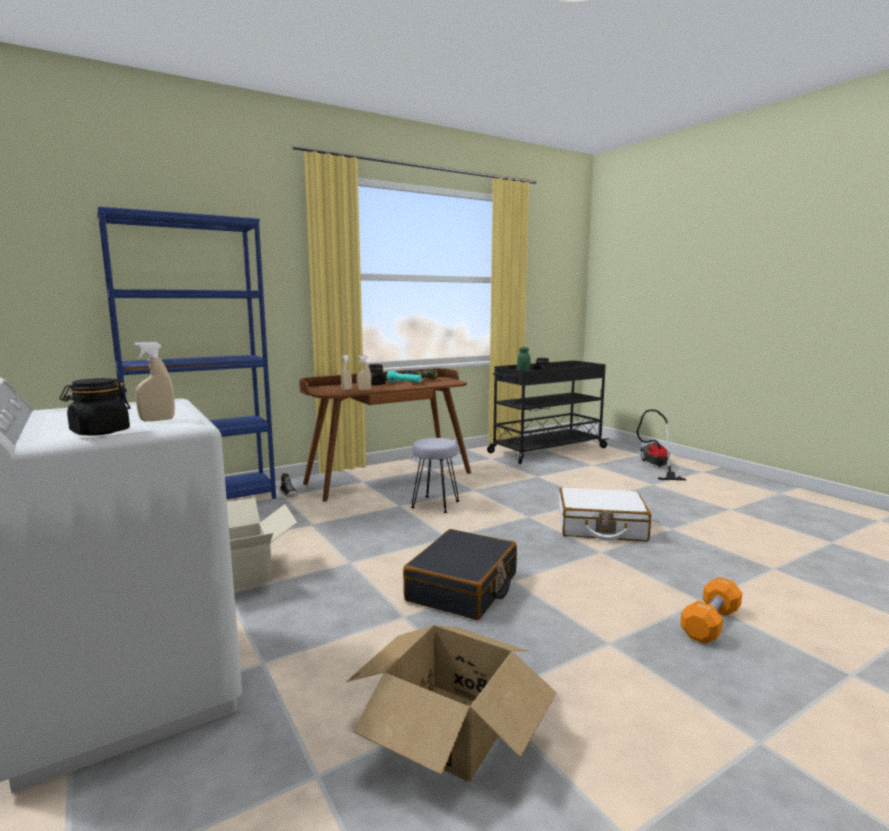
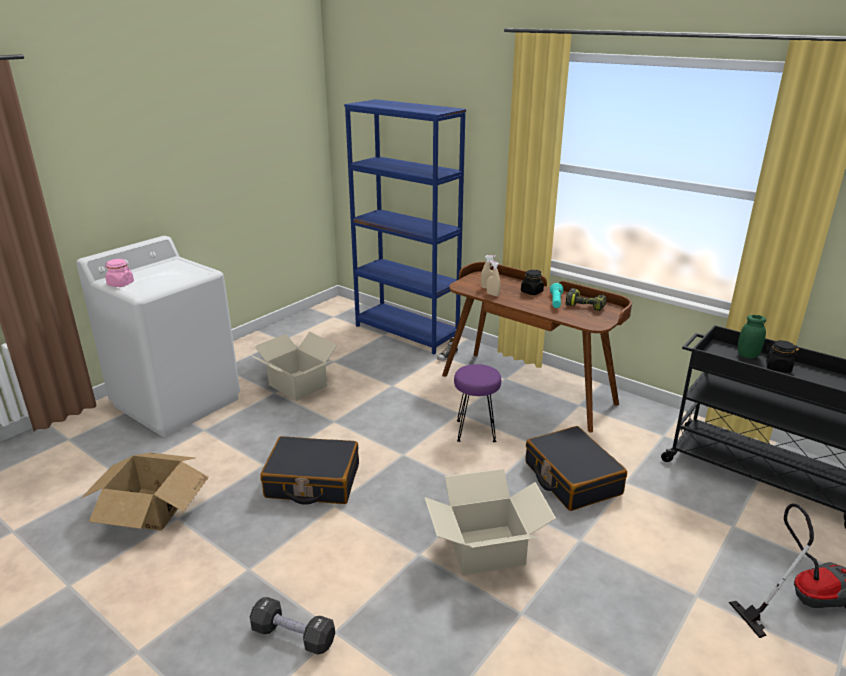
camera: 70 degrees right, 15 degrees up
black jar [60,378,130,436] -> pink jar [105,259,134,287]
beige spray bottle [135,342,175,421] -> none
grey stool [411,438,459,513] -> purple stool [454,364,501,442]
white suitcase [559,487,651,541] -> cardboard box [425,468,556,575]
orange dumbbell [680,577,742,644] -> black dumbbell [250,597,335,655]
none -> black suitcase [525,426,627,511]

